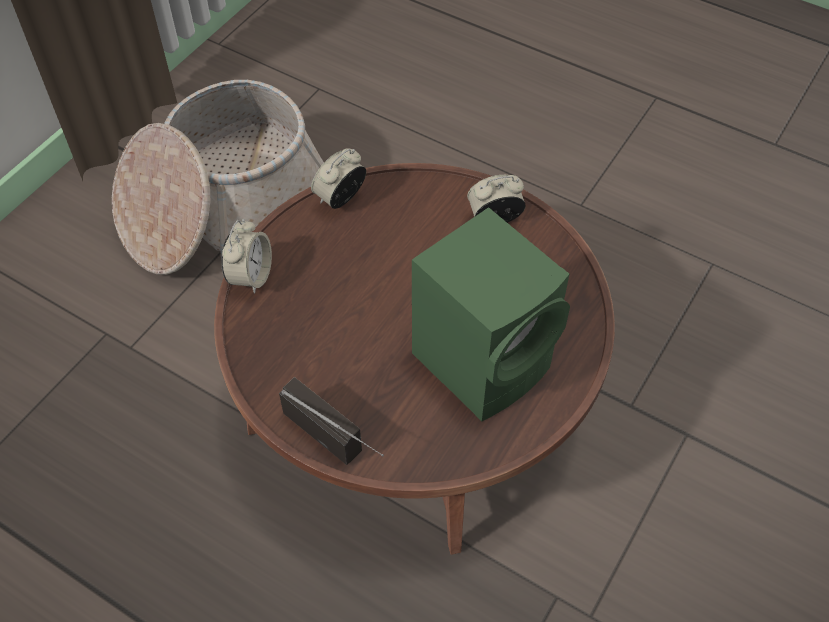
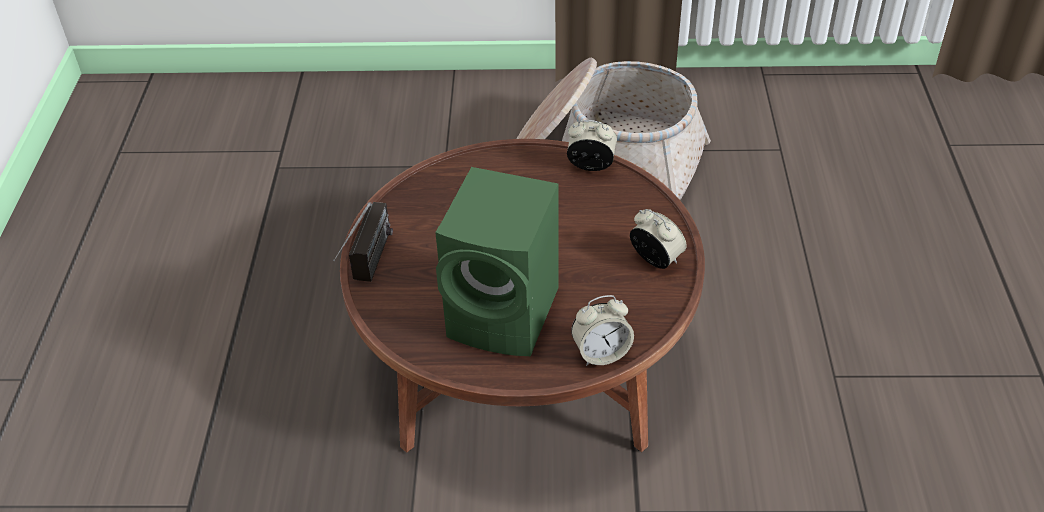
camera: 60 degrees right, 10 degrees down
alarm clock [221,219,272,294] -> alarm clock moved to [571,295,634,366]

